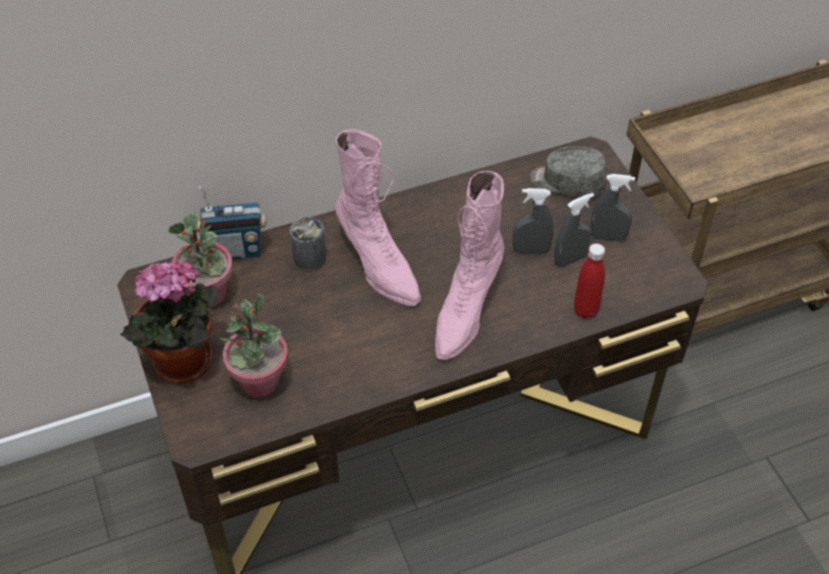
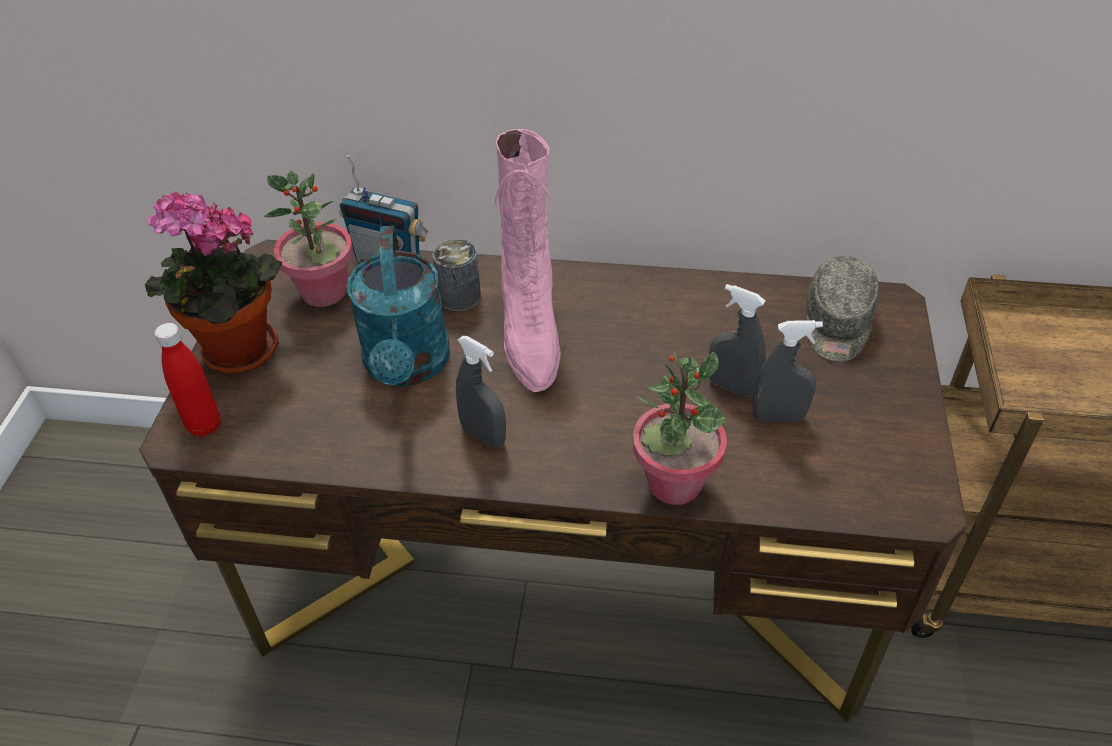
camera: 30 degrees right, 5 degrees down
potted plant [219,293,288,397] -> potted plant moved to [633,352,727,505]
pink boot [435,171,504,360] -> none
grey cap [530,146,607,197] -> grey cap turned 120 degrees counterclockwise [806,256,879,362]
red bottle [574,243,605,319] -> red bottle moved to [155,323,221,437]
grey spray bottle [591,174,635,242] -> grey spray bottle moved to [456,336,506,448]
none -> turquoise watering can [347,225,450,386]

